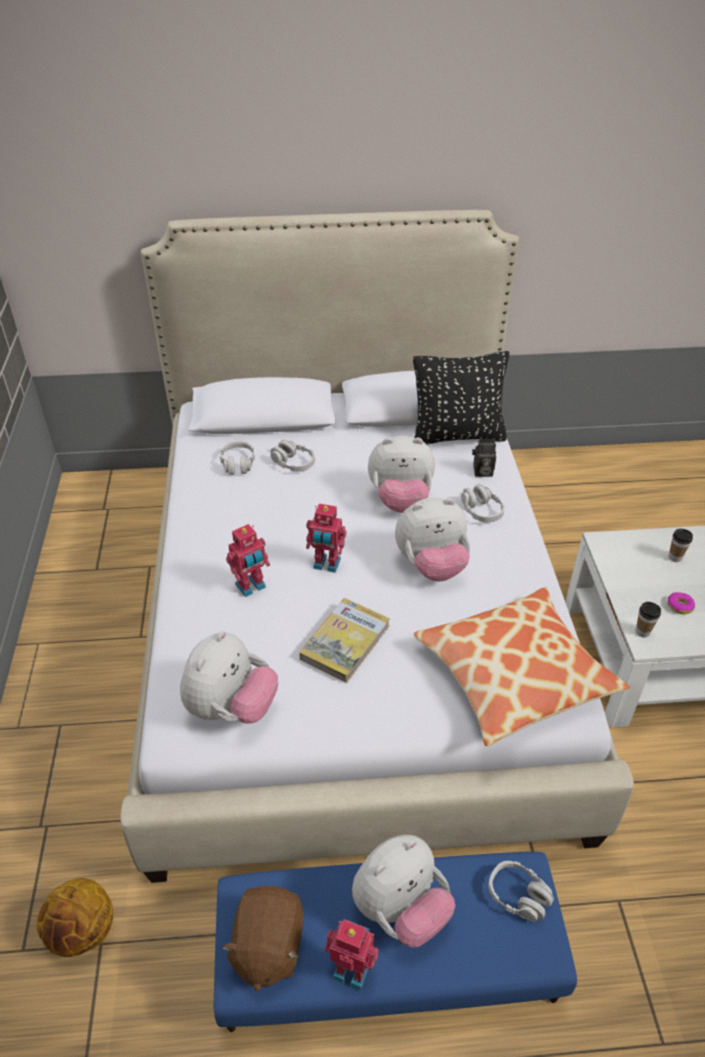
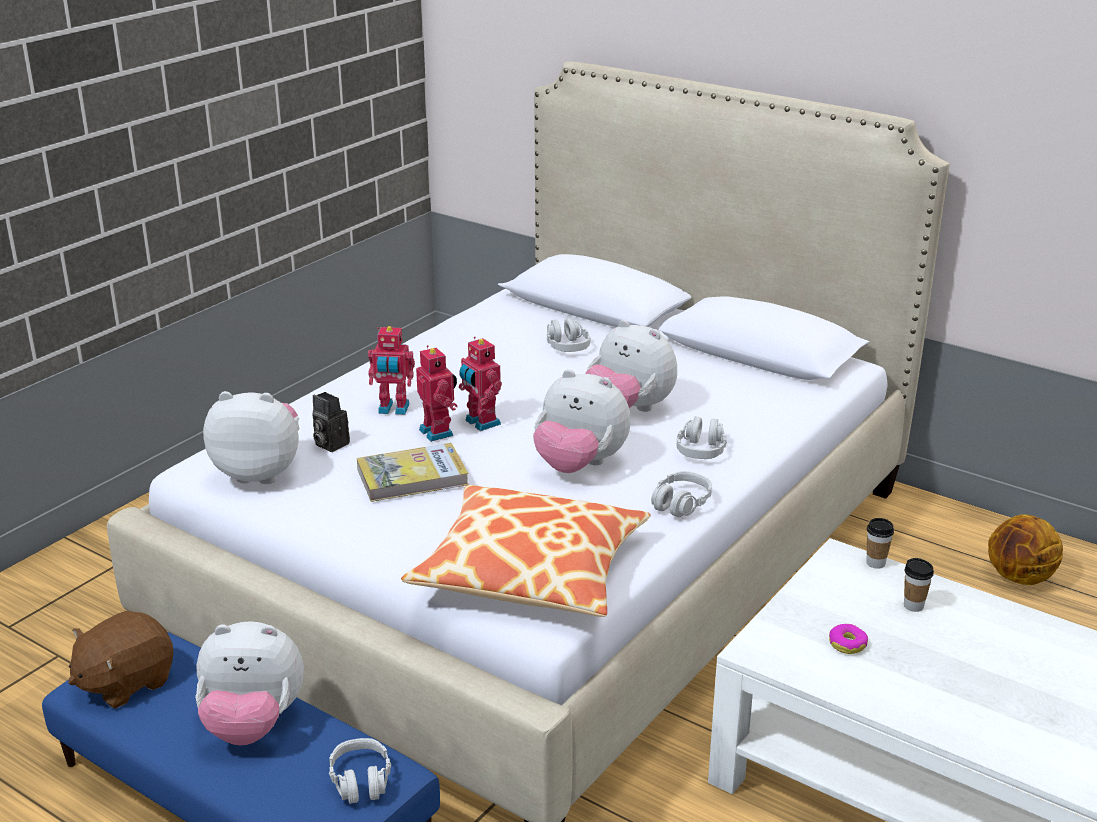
camera: 40 degrees right, 15 degrees down
basketball [37,878,113,957] -> basketball moved to [988,514,1063,585]
plush toy [180,631,278,724] -> plush toy turned 150 degrees counterclockwise [203,391,299,484]
grey headphones [220,441,255,475] -> grey headphones moved to [651,471,712,517]
toy robot [325,919,379,991] -> toy robot moved to [416,345,458,442]
black pillow [413,351,509,445] -> none
camera [472,439,496,477] -> camera moved to [313,392,350,452]
cup [635,602,661,638] -> cup moved to [866,518,894,569]

